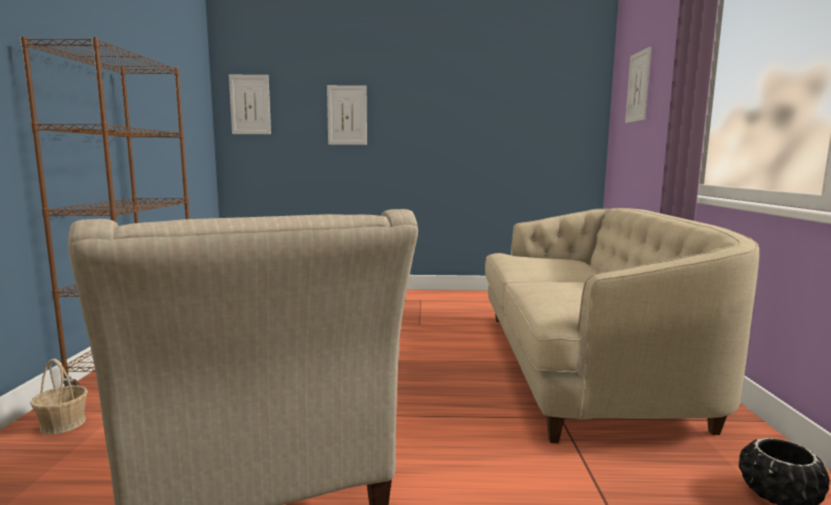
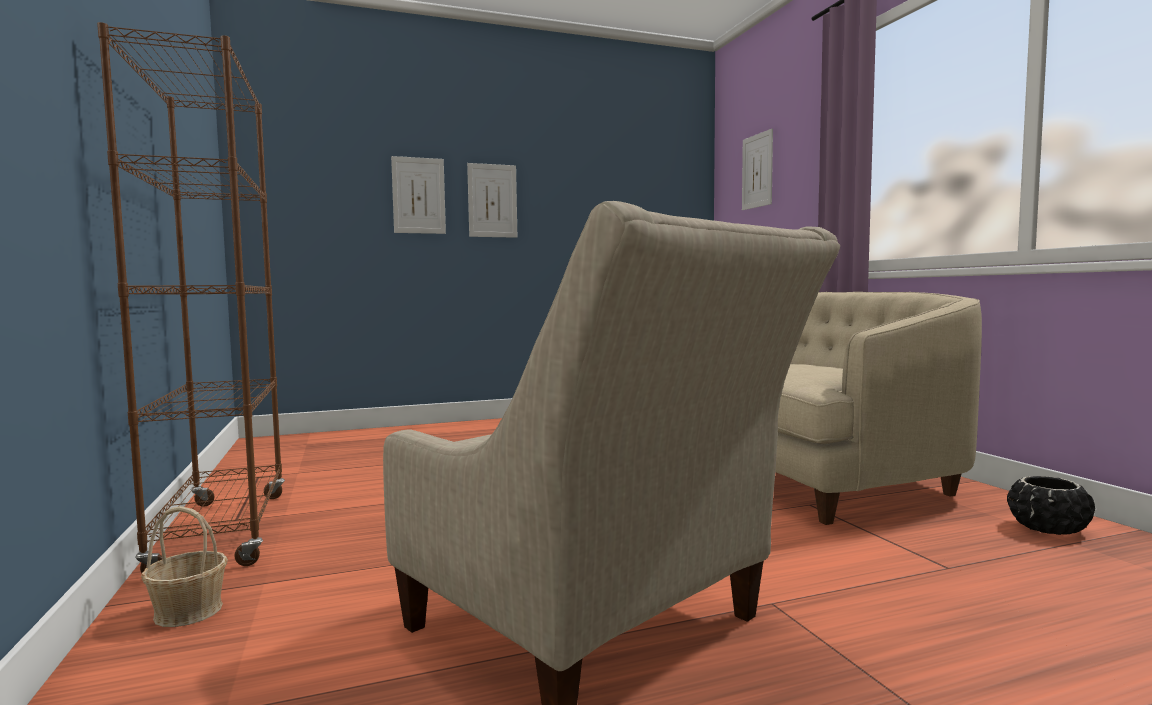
camera: 20 degrees left, 5 degrees down
picture [229,75,271,134] -> picture moved to [467,163,517,238]

